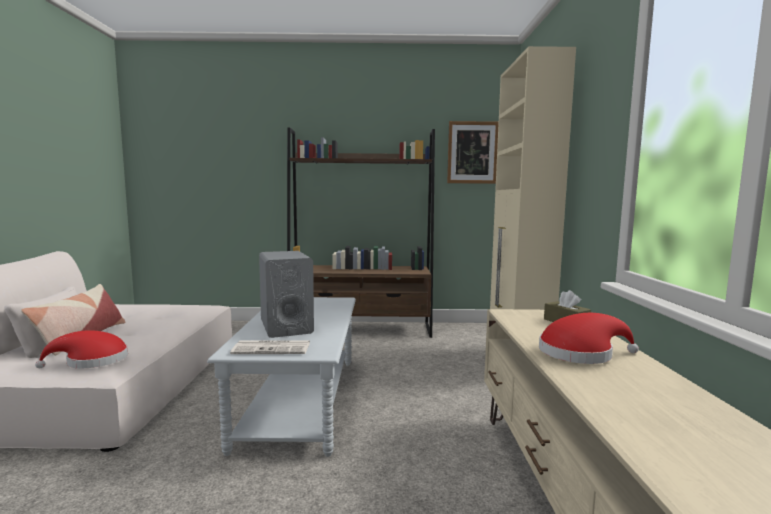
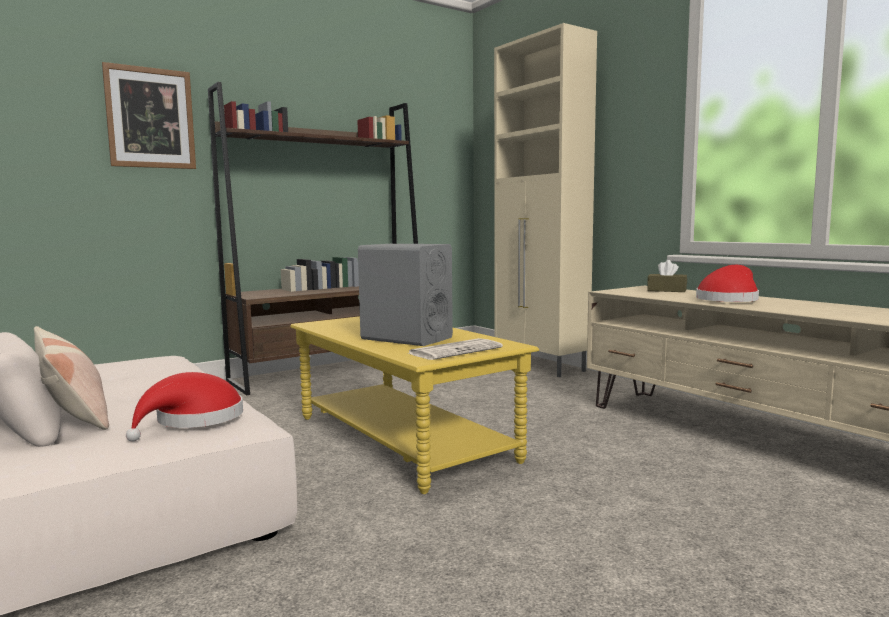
camera: 35 degrees left, 0 degrees up
grey coffee table [207,297,356,457] -> yellow coffee table [291,316,539,494]
picture [447,121,499,184] -> picture moved to [102,62,196,169]

